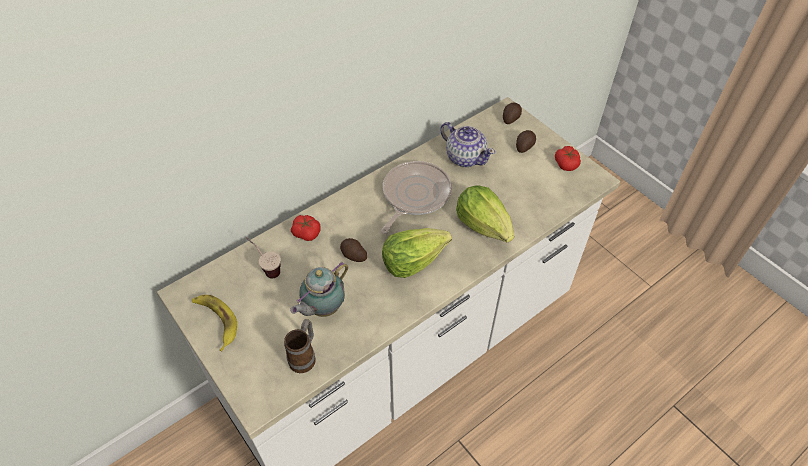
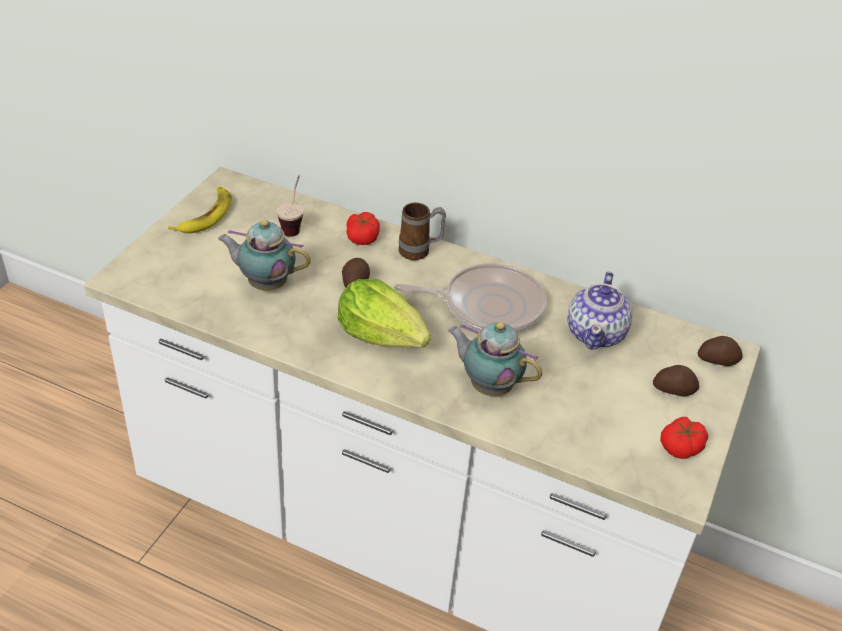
camera: 60 degrees right, 10 degrees down
mug [284,319,315,373] -> mug moved to [399,203,446,260]
lettuce [456,186,514,243] -> teapot [448,322,542,396]

